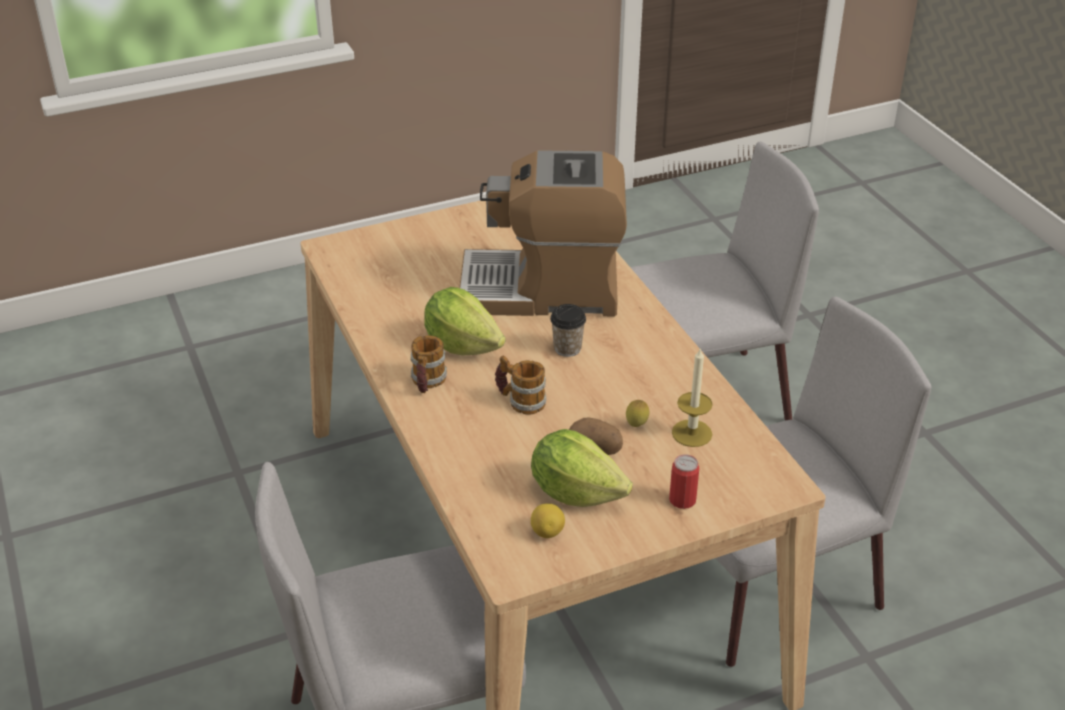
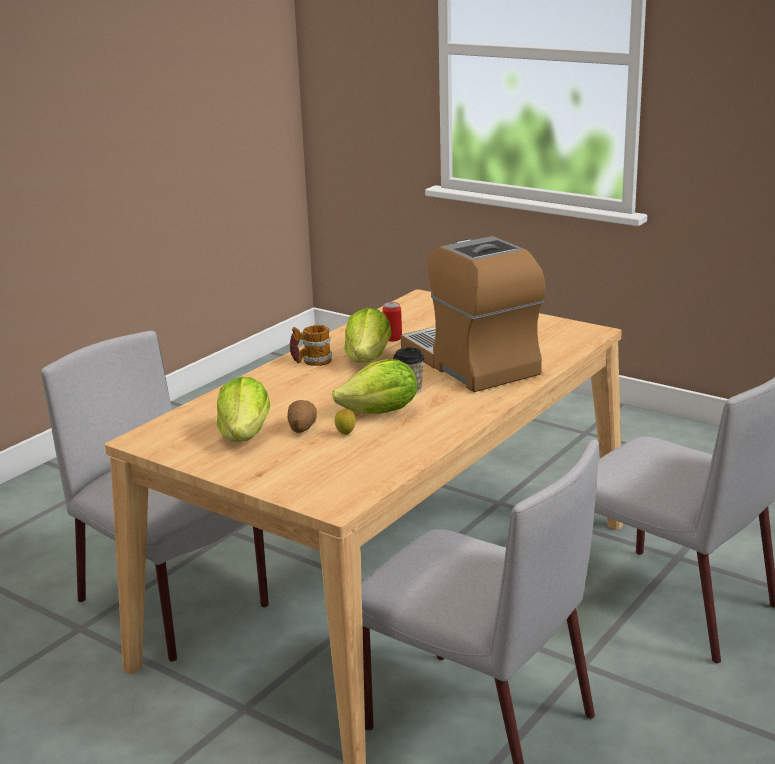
camera: 60 degrees right, 15 degrees down
mug [495,356,546,415] -> none
lemon [531,503,565,538] -> none
can [669,454,699,509] -> can moved to [382,302,402,341]
candle [672,347,713,447] -> none
none -> lettuce [332,359,417,414]

